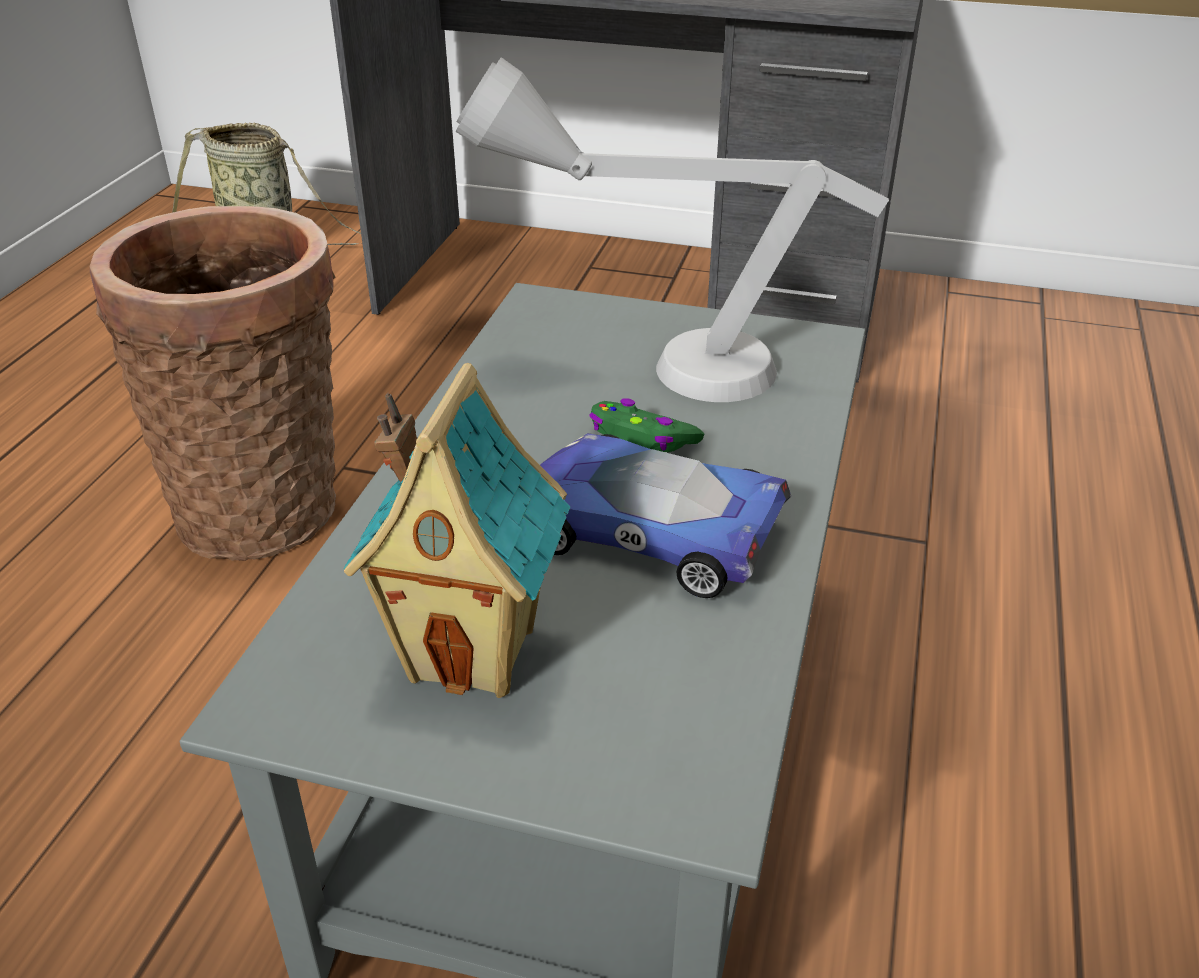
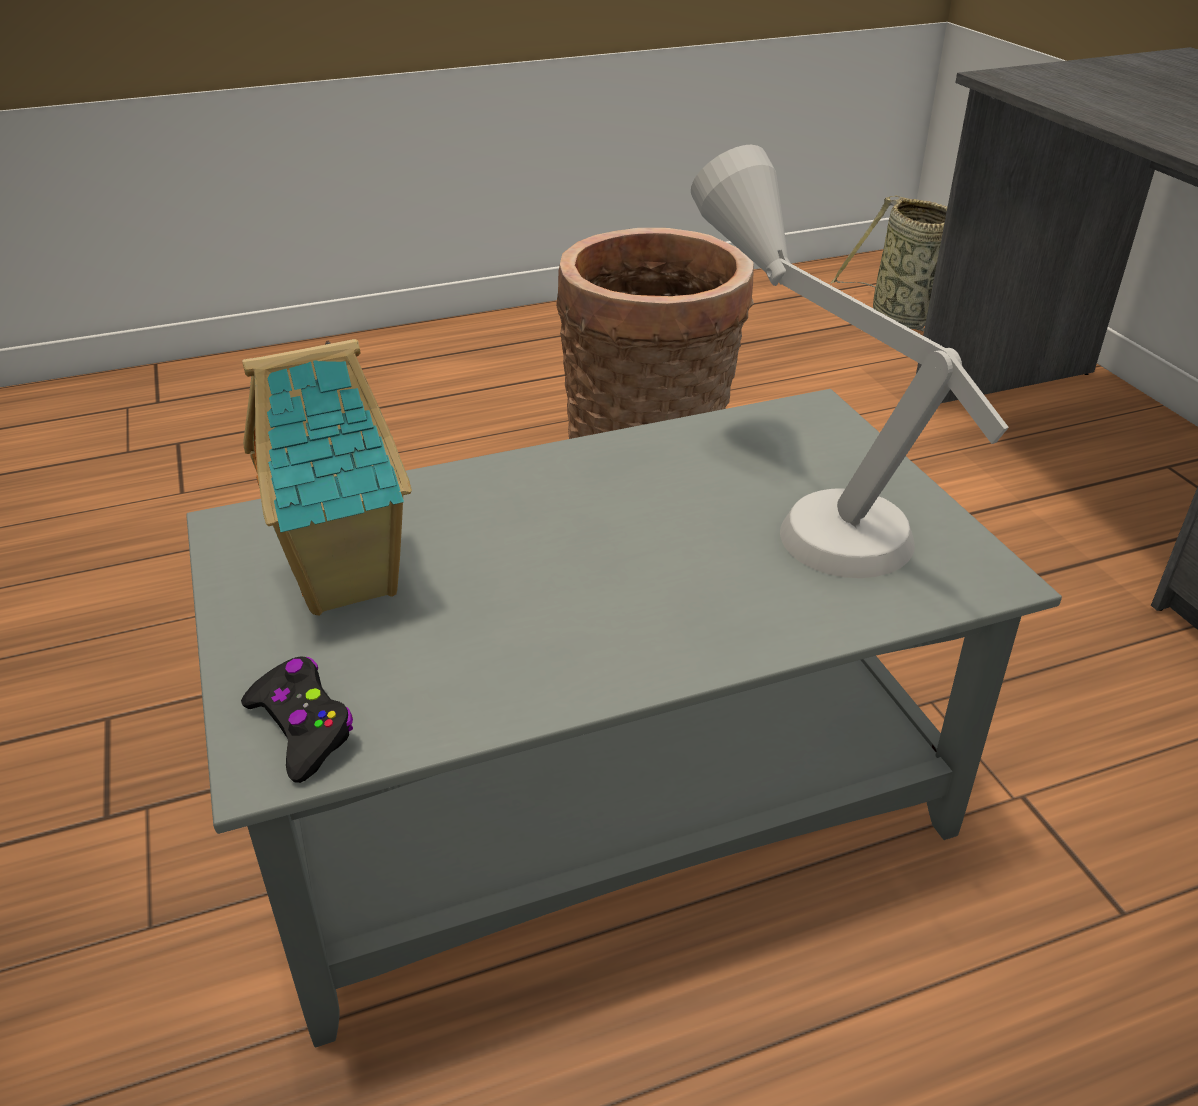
camera: 55 degrees right, 0 degrees up
toy car [540,433,791,598] -> none
green game controller [589,398,704,452] -> none
none -> black game controller [241,656,353,783]

